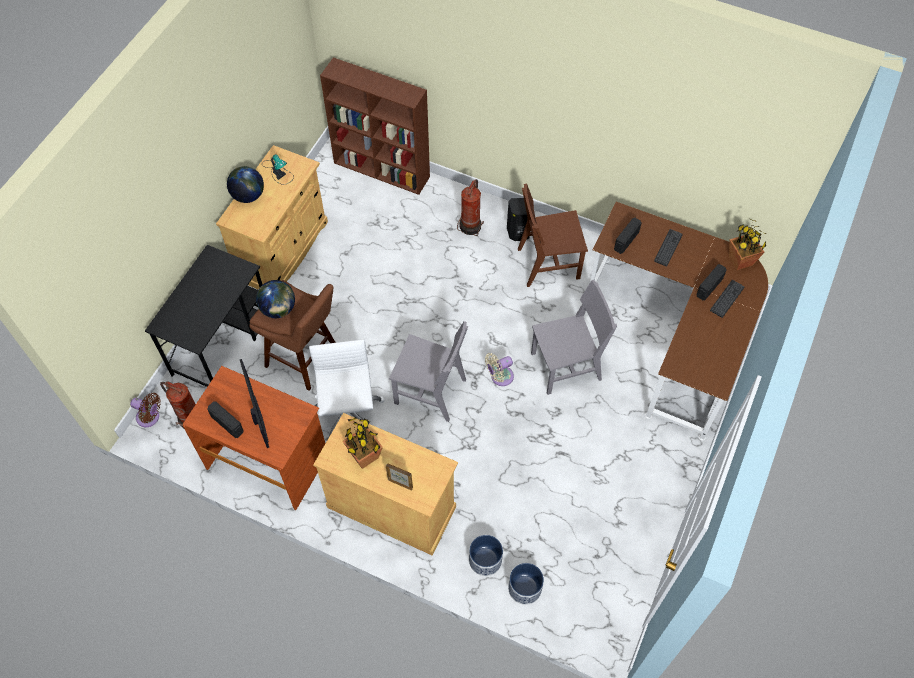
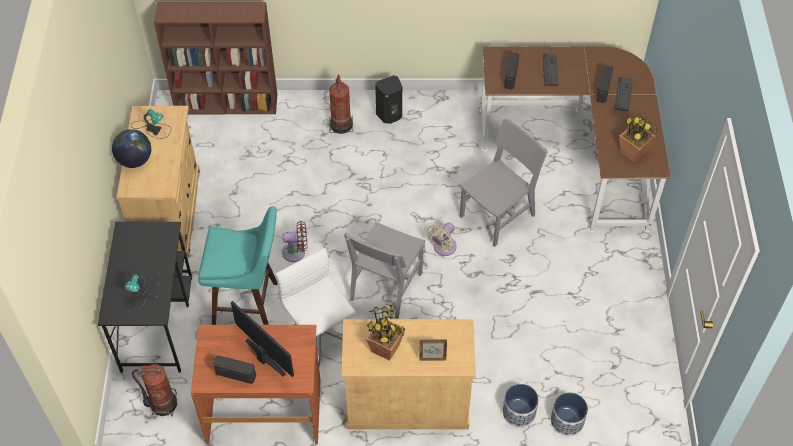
camera: 25 degrees left, 5 degrees down
brown fan [130,393,161,427] -> brown fan moved to [282,221,307,262]
brown stool [249,280,336,391] -> turquoise stool [198,206,278,325]
globe [256,280,295,318] -> none
grey chair [389,321,468,422] -> grey chair turned 120 degrees clockwise [344,221,426,318]
brown chair [518,184,588,287] -> none
potted plant [729,219,766,270] -> potted plant moved to [619,109,658,163]
none -> table lamp [125,273,161,309]

